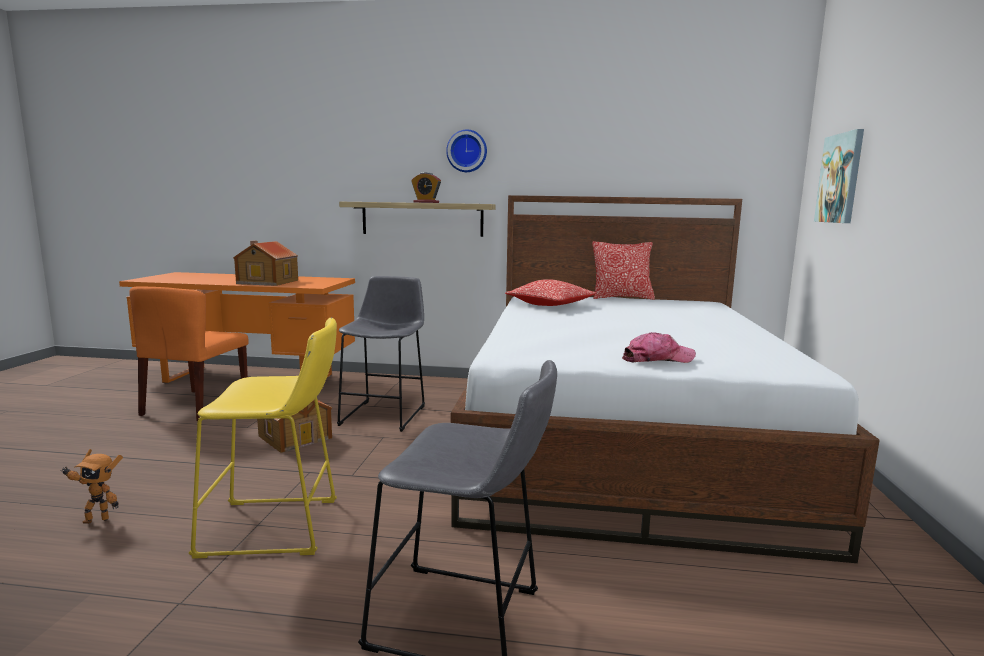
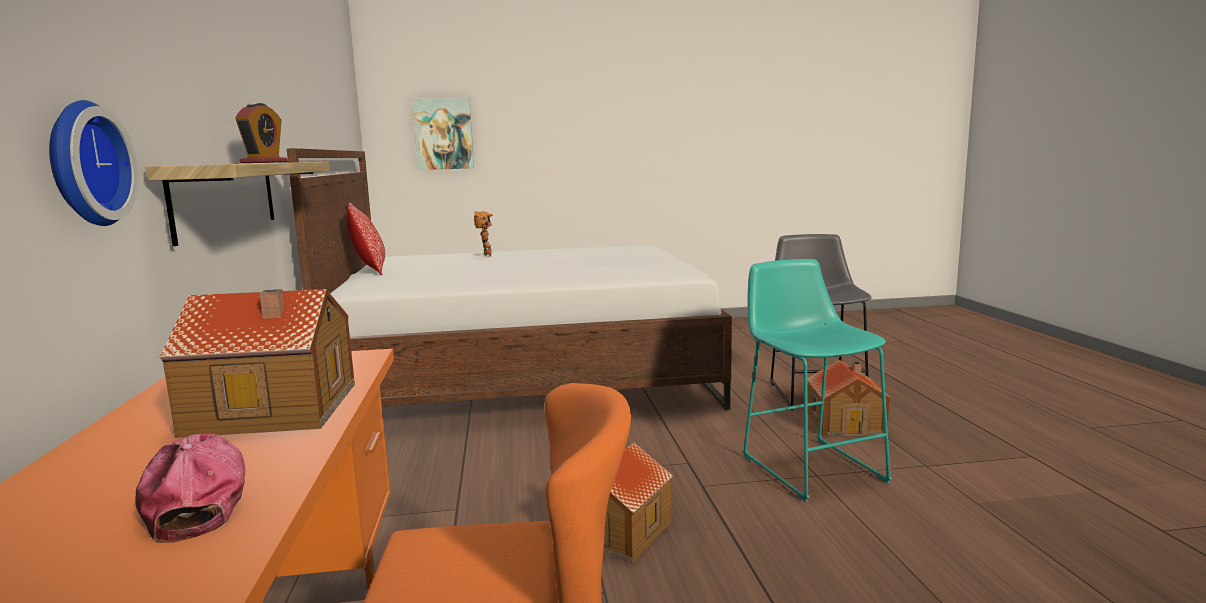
camera: 105 degrees left, 0 degrees up
toy robot [61,449,123,524] -> toy robot moved to [474,211,493,257]
yellow stool [188,318,337,559] -> turquoise stool [743,259,892,502]
grey stool [337,276,425,432] -> none
wall clock [446,129,487,172] -> wall clock moved to [49,100,139,226]
pillow [505,279,596,306] -> none
cap [622,332,696,363] -> cap moved to [136,434,245,543]
none -> toy house [807,360,892,436]

